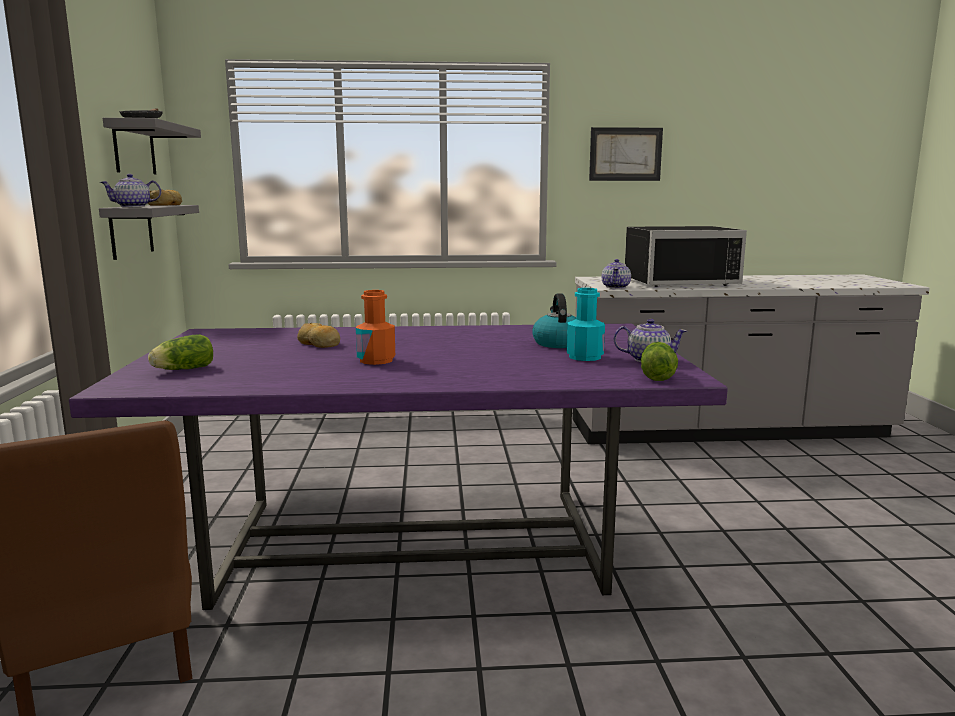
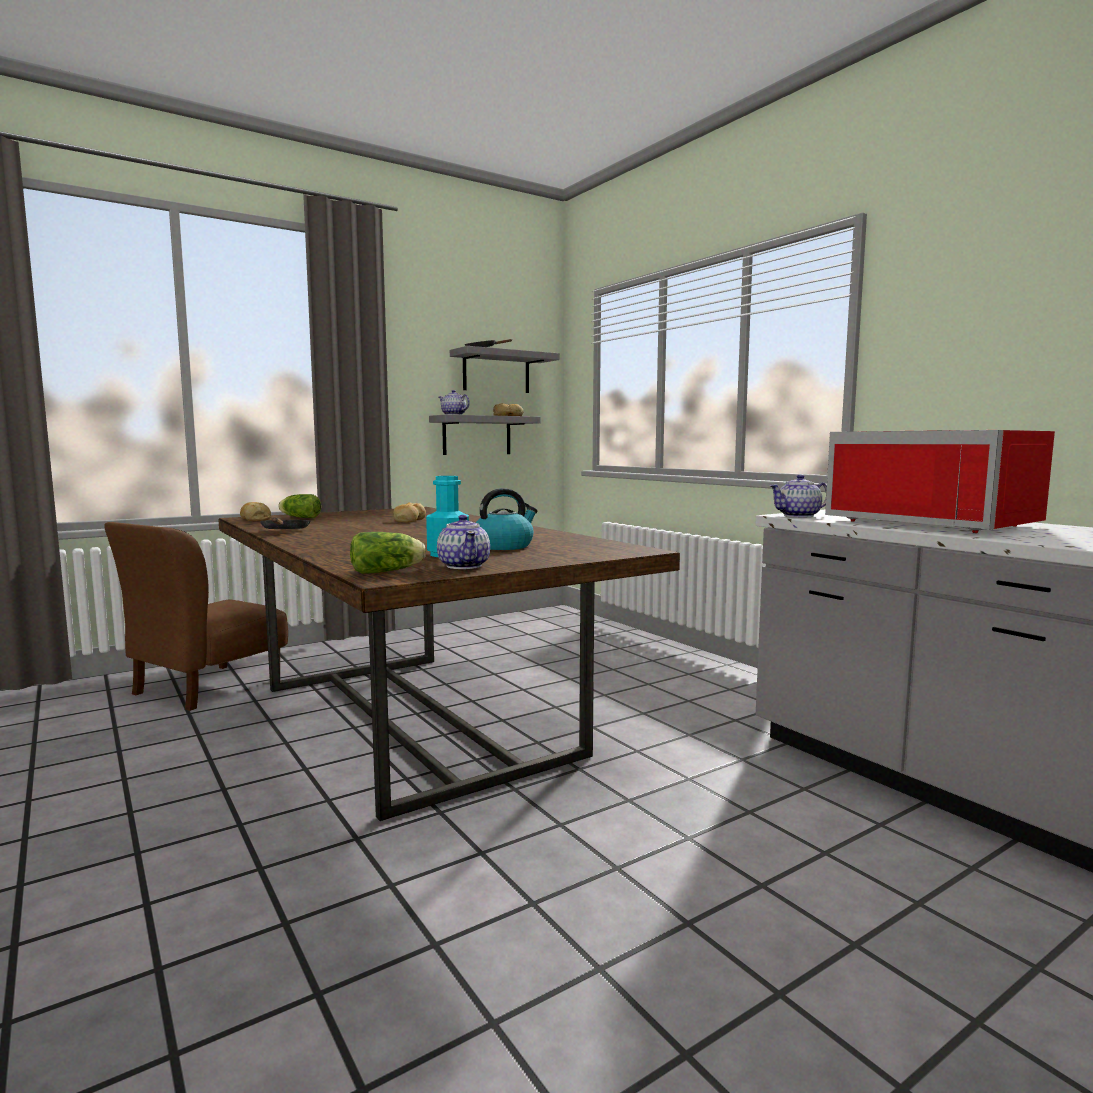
camera: 60 degrees right, 5 degrees down
purple dining table [69,324,728,610] -> brown dining table [218,507,680,821]
orange bottle [356,290,395,365] -> none
picture [589,127,663,181] -> none
black microwave [625,226,747,287] -> red microwave [825,430,1055,533]
none -> bread [240,502,271,521]
none -> black frying pan [260,517,311,529]

